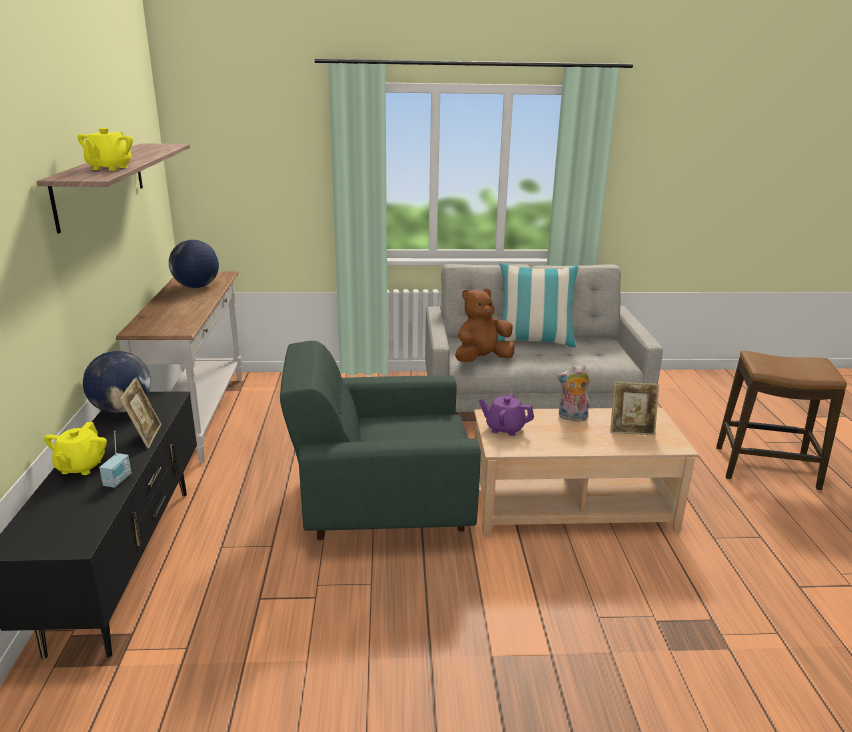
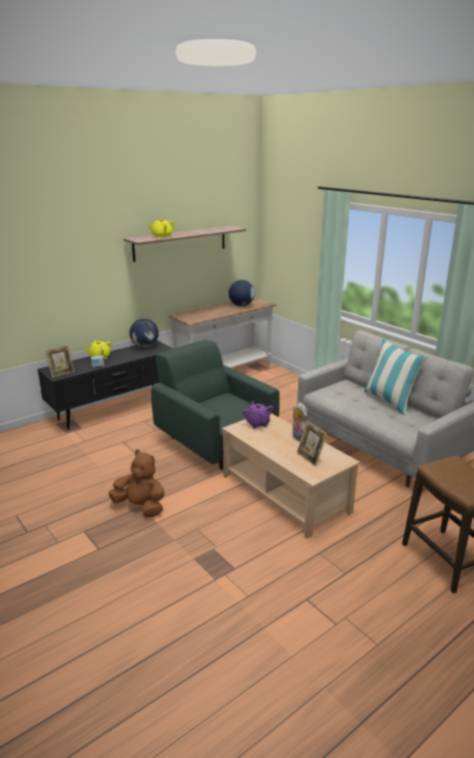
camera: 55 degrees right, 0 degrees up
picture frame [120,378,161,448] -> picture frame moved to [45,345,74,378]
brown plush toy [455,288,515,362] -> brown plush toy moved to [109,450,165,517]

